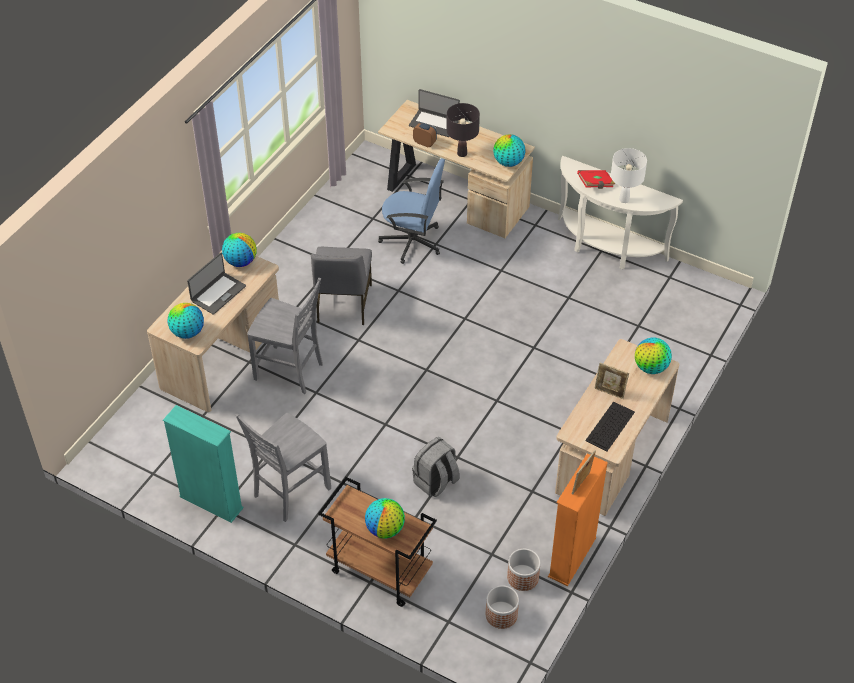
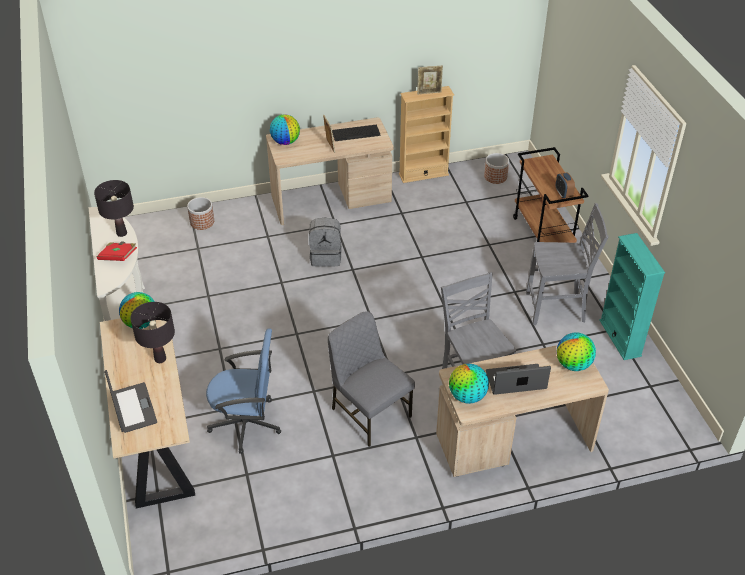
camera: 135 degrees left, 5 degrees down
grey chair [311,247,372,325] -> grey chair turned 90 degrees counterclockwise [328,311,415,447]
globe [365,498,405,538] -> none
blue office chair [378,158,445,264] -> blue office chair turned 120 degrees clockwise [206,328,281,454]
grey backpack [412,437,460,497] -> grey backpack moved to [309,218,342,266]
alarm clock [413,122,437,147] -> alarm clock moved to [556,172,575,199]
planter [507,549,540,591] -> planter moved to [187,197,214,230]
orange bookcase [548,453,608,586] -> beige bookcase [399,86,454,183]
white table lamp [611,148,647,203] -> black table lamp [94,180,134,237]

